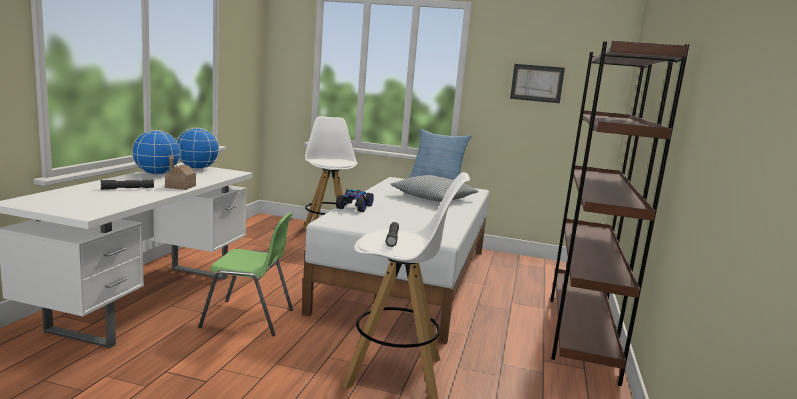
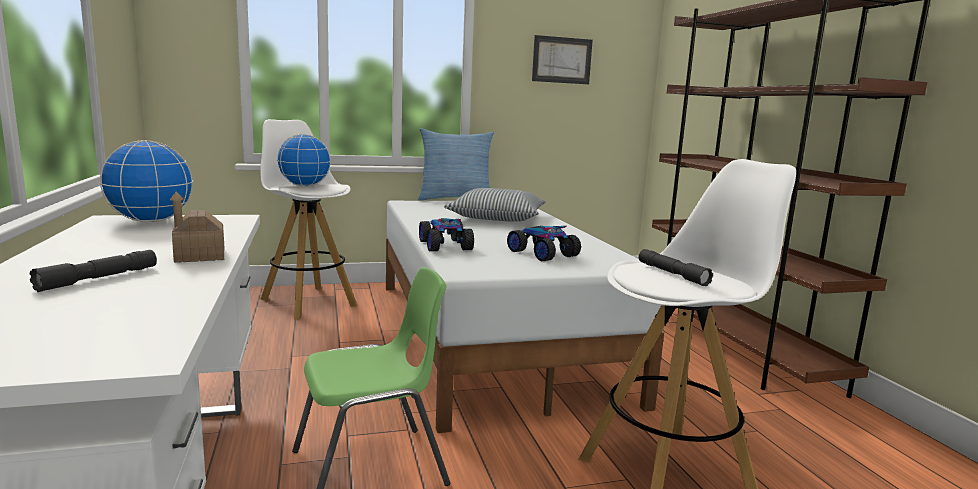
camera: 30 degrees left, 0 degrees up
globe [132,130,181,175] -> globe moved to [277,134,331,187]
none -> toy car [507,226,581,261]

